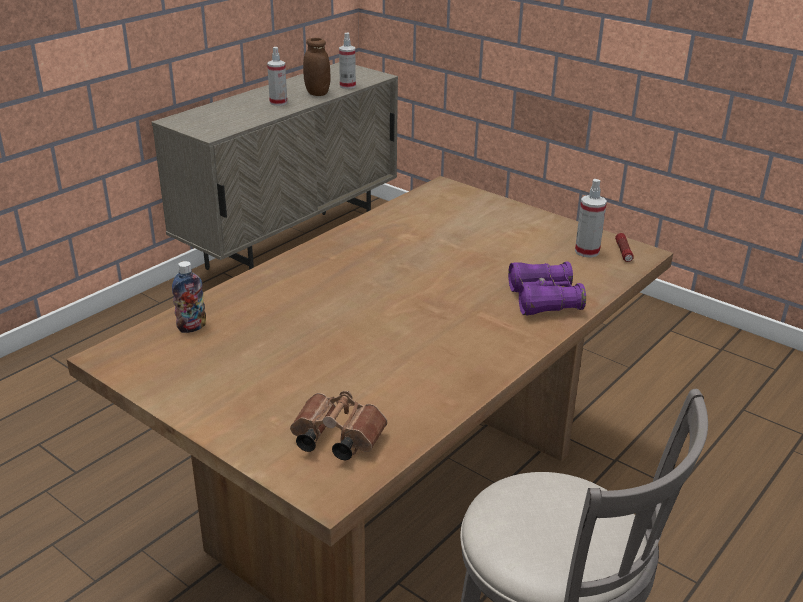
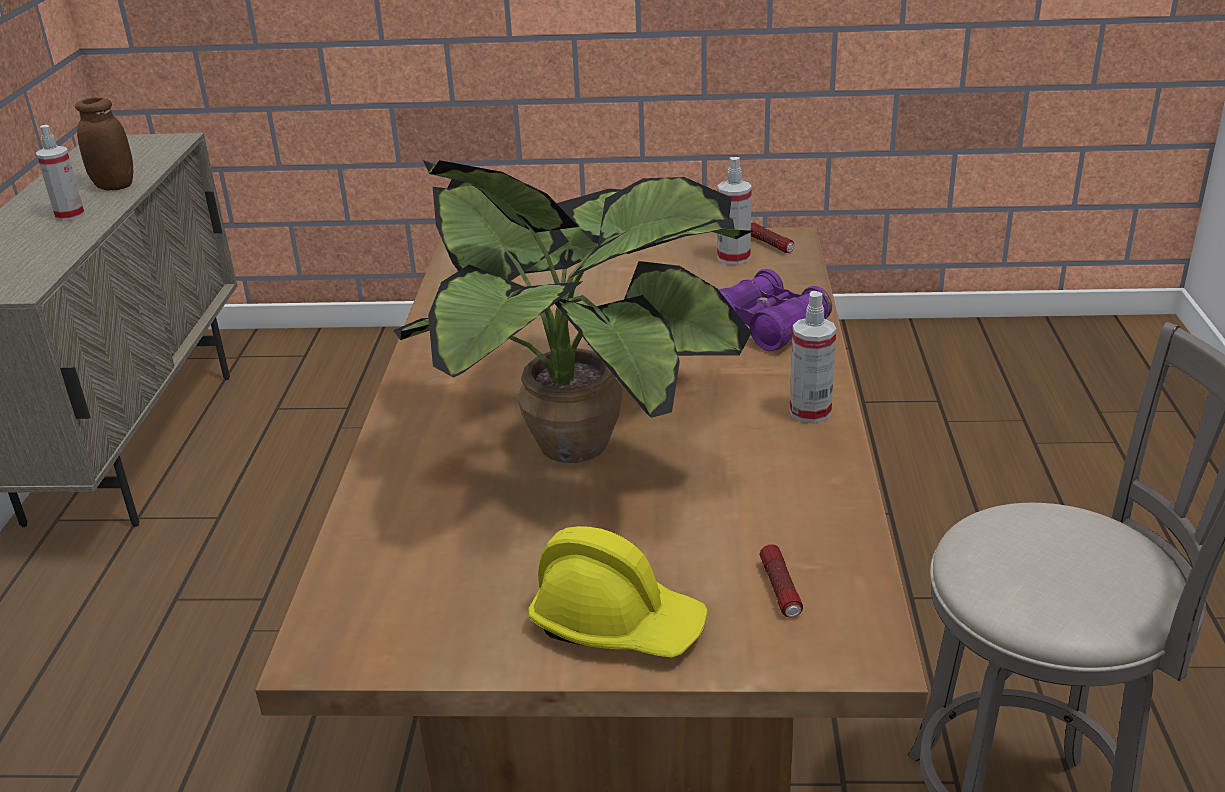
camera: 35 degrees left, 0 degrees up
bottle [172,261,206,333] -> none
brown binoculars [290,391,388,460] -> flashlight [760,544,803,617]
spray bottle [339,32,356,89] -> spray bottle moved to [790,291,836,424]
none -> potted plant [393,160,753,463]
none -> yellow hard hat [528,526,708,657]

